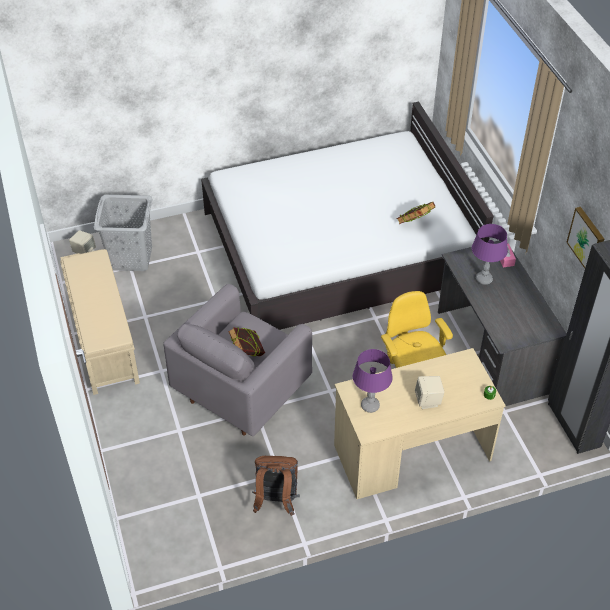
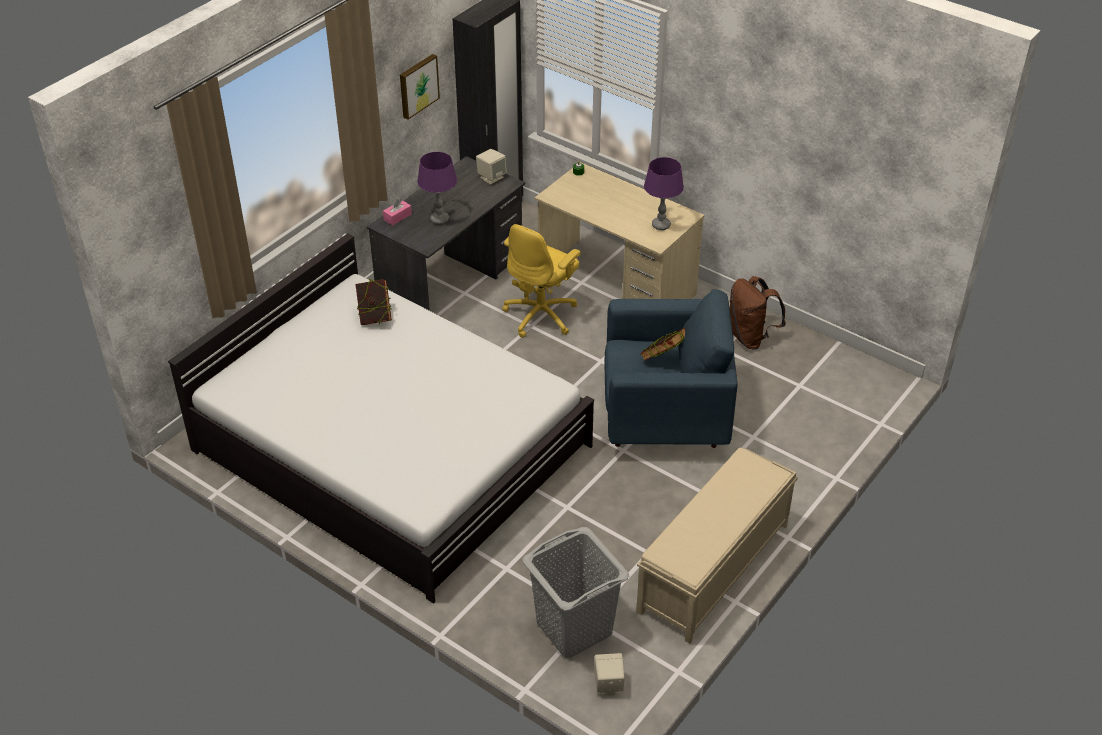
camera: 125 degrees left, 5 degrees down
grey armchair [163,284,312,436] -> blue armchair [605,289,738,448]
beige speaker [415,376,444,409] -> beige speaker moved to [476,149,507,185]

